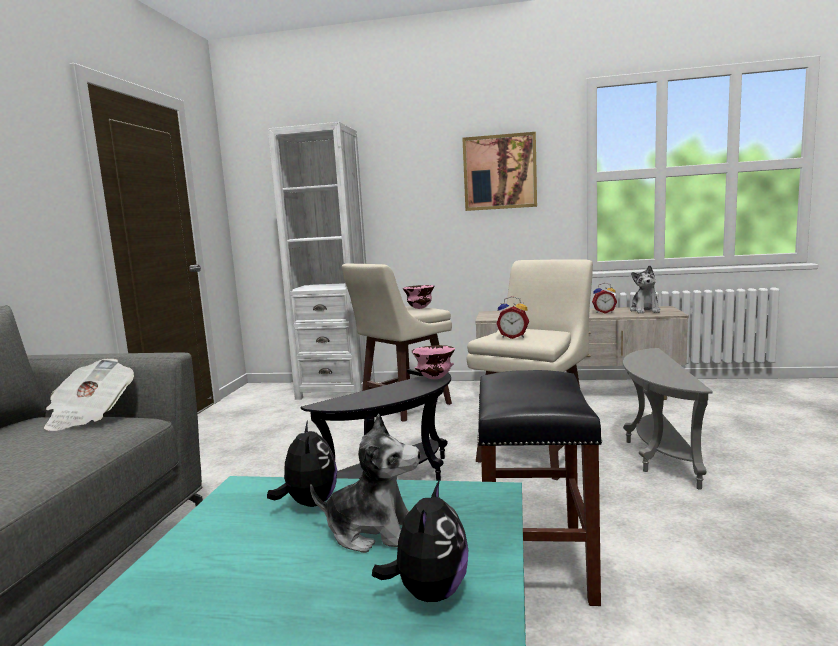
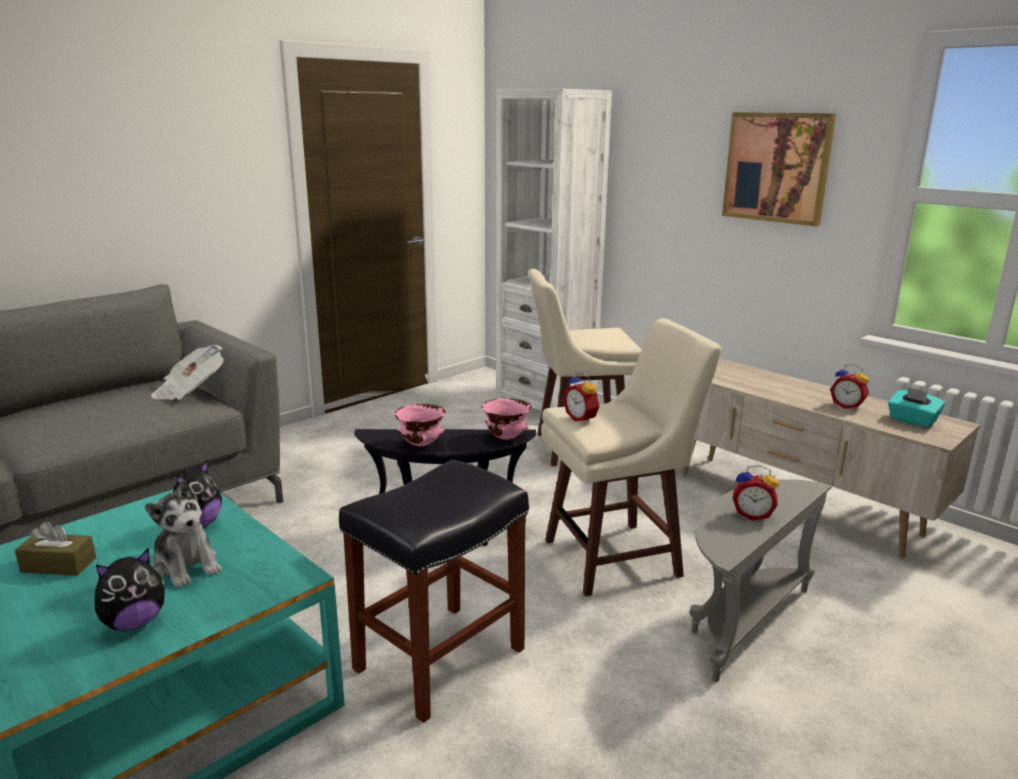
camera: 35 degrees right, 10 degrees up
pink bowl [403,285,435,309] -> pink bowl moved to [394,404,446,446]
plush toy [630,265,660,313] -> turquoise tissue box [888,387,945,428]
none -> brown tissue box [15,521,96,576]
none -> alarm clock [733,465,779,521]

